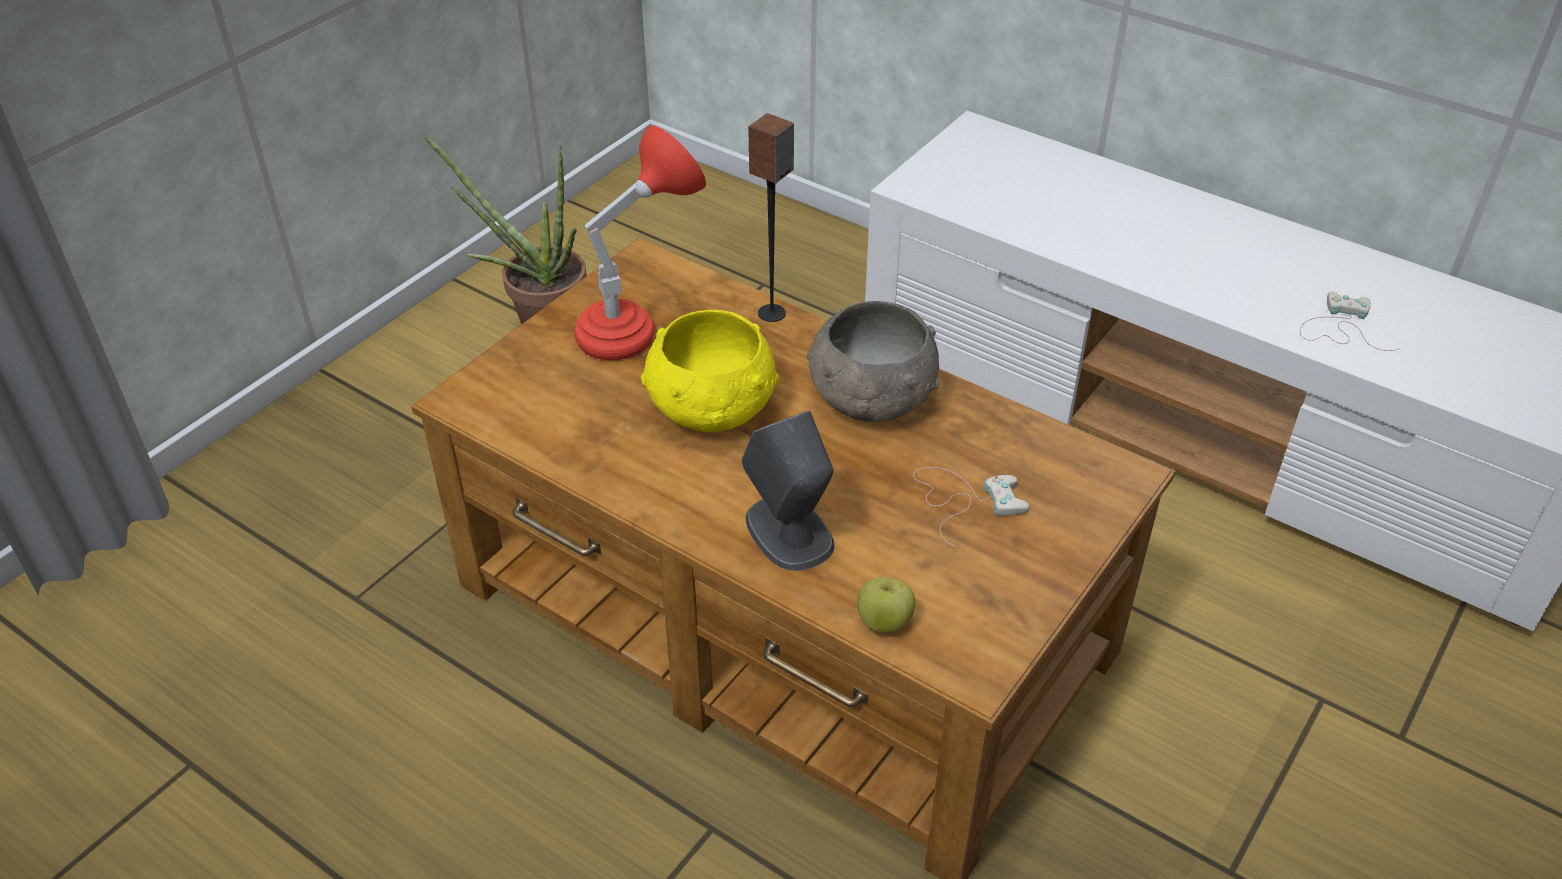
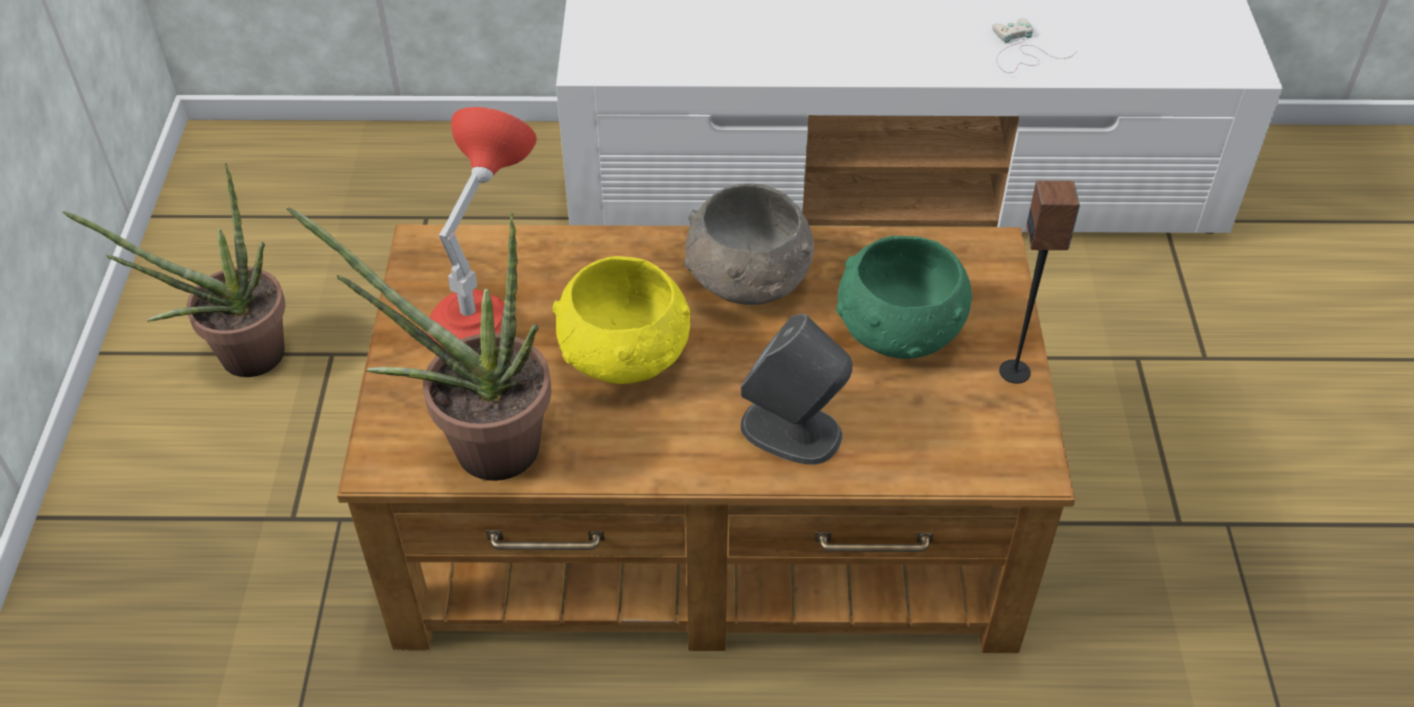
camera: 35 degrees left, 5 degrees up
speaker [748,113,794,322] -> speaker moved to [999,181,1080,384]
apple [857,577,915,633] -> none
white game controller [913,467,1029,547] -> green bowl [836,236,972,359]
none -> potted plant [286,207,552,481]

